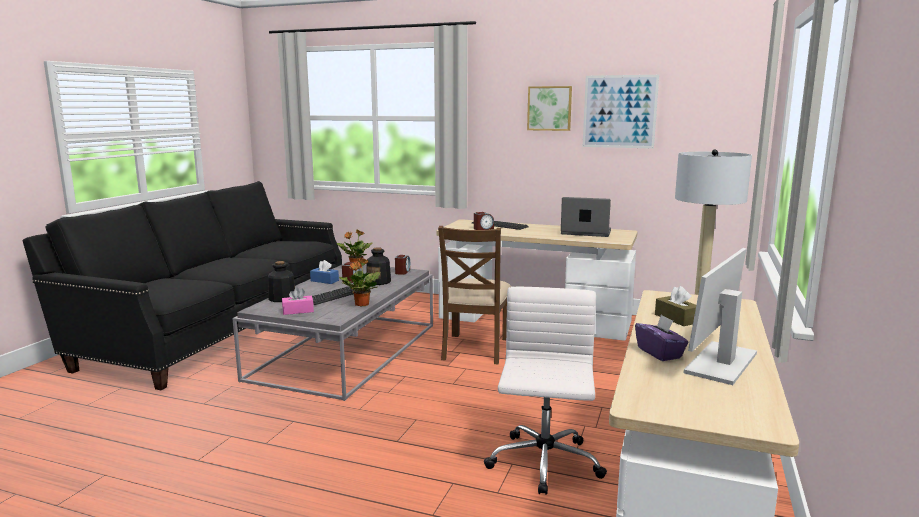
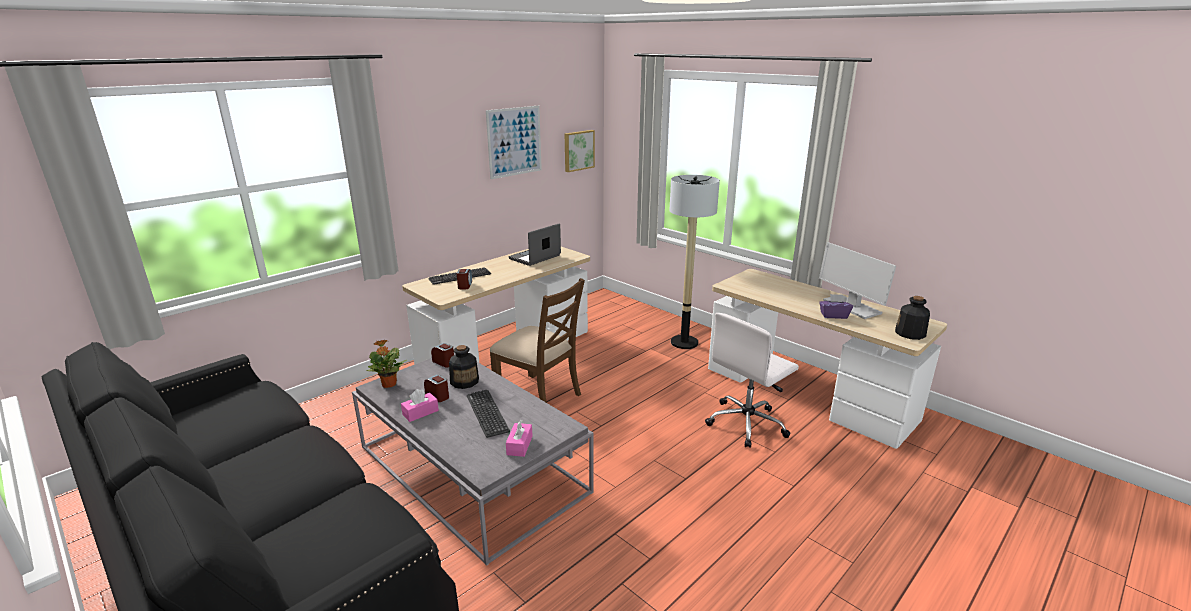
camera: 65 degrees left, 10 degrees up
bottle [268,261,295,302] -> bottle moved to [895,296,930,340]
blue tissue box [310,260,339,284] -> pink tissue box [401,389,439,422]
potted plant [339,258,380,306] -> none
white office chair [484,287,607,495] -> white office chair turned 75 degrees counterclockwise [705,313,799,448]
picture [527,86,572,131] -> picture moved to [565,130,595,172]
brown tissue box [655,286,696,326] -> none

